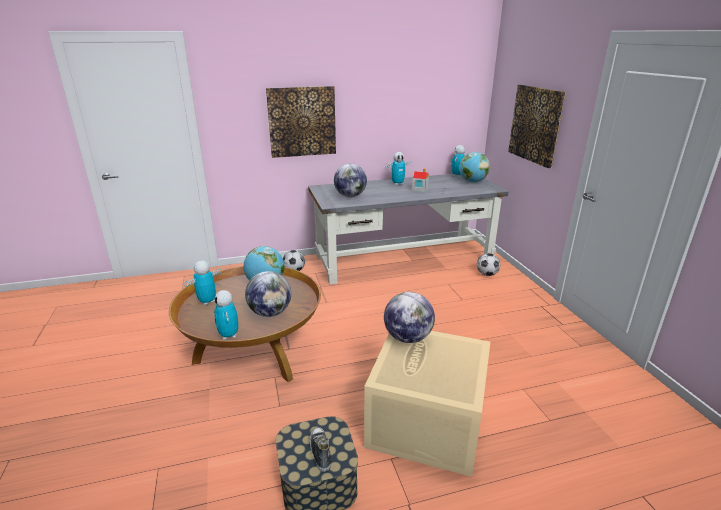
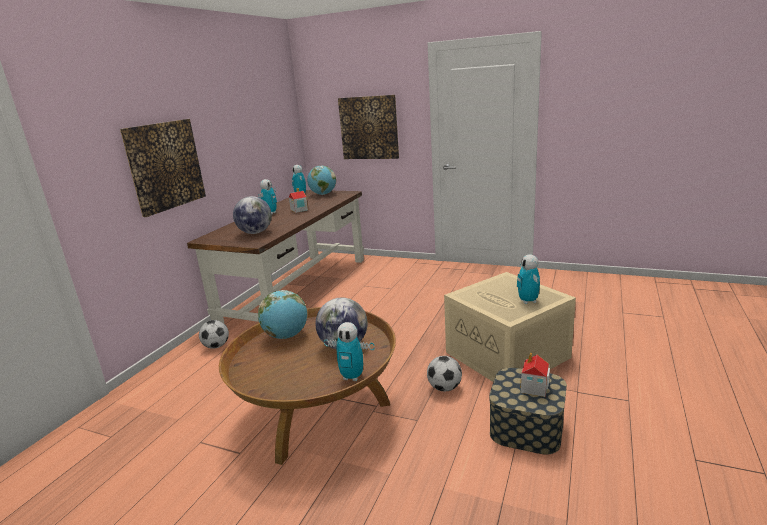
camera: 50 degrees left, 5 degrees down
toy robot [184,261,221,305] -> toy robot moved to [517,254,540,304]
grey desk [308,174,509,285] -> brown desk [187,190,364,323]
shoe [310,427,331,472] -> toy house [521,352,550,397]
globe [384,292,435,343] -> none
football [477,253,500,276] -> football moved to [427,356,462,391]

